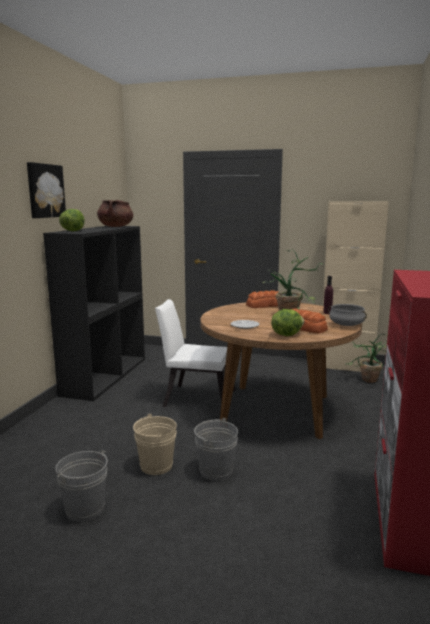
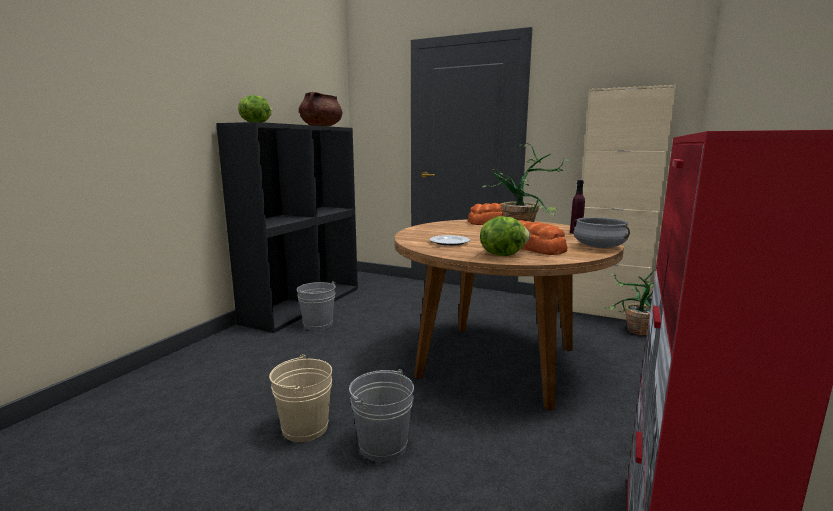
camera: 10 degrees right, 0 degrees up
picture [27,162,66,218] -> none
grey bucket [55,450,108,522] -> grey bucket moved to [297,281,336,330]
white chair [155,299,236,407] -> none

